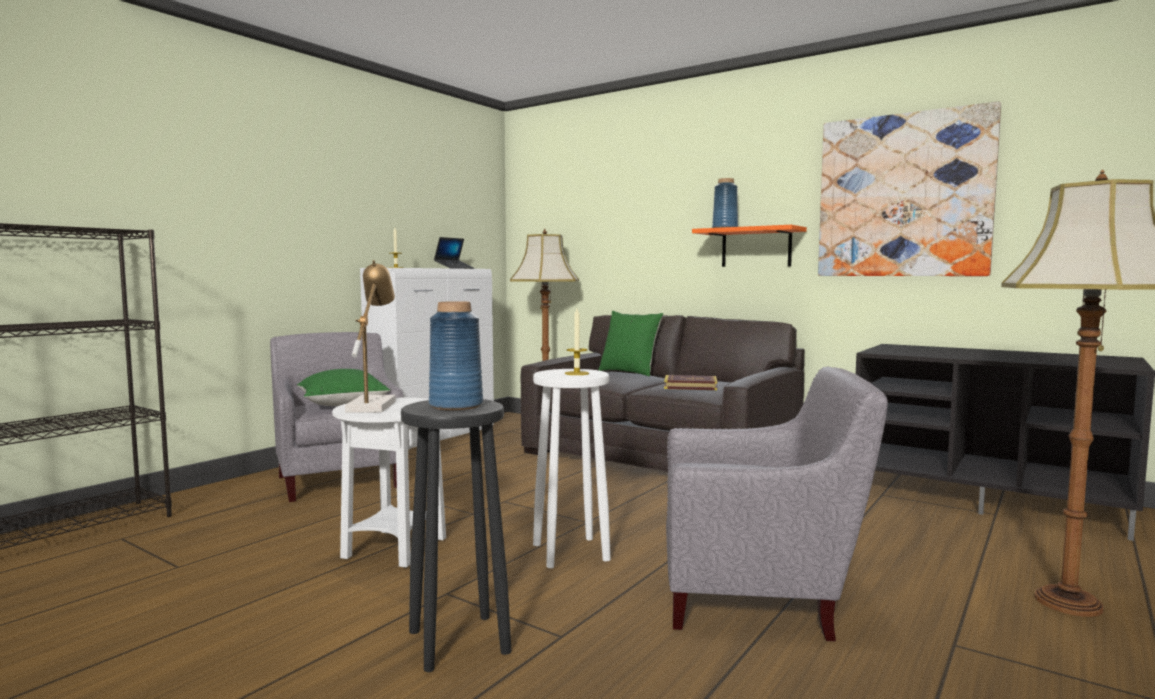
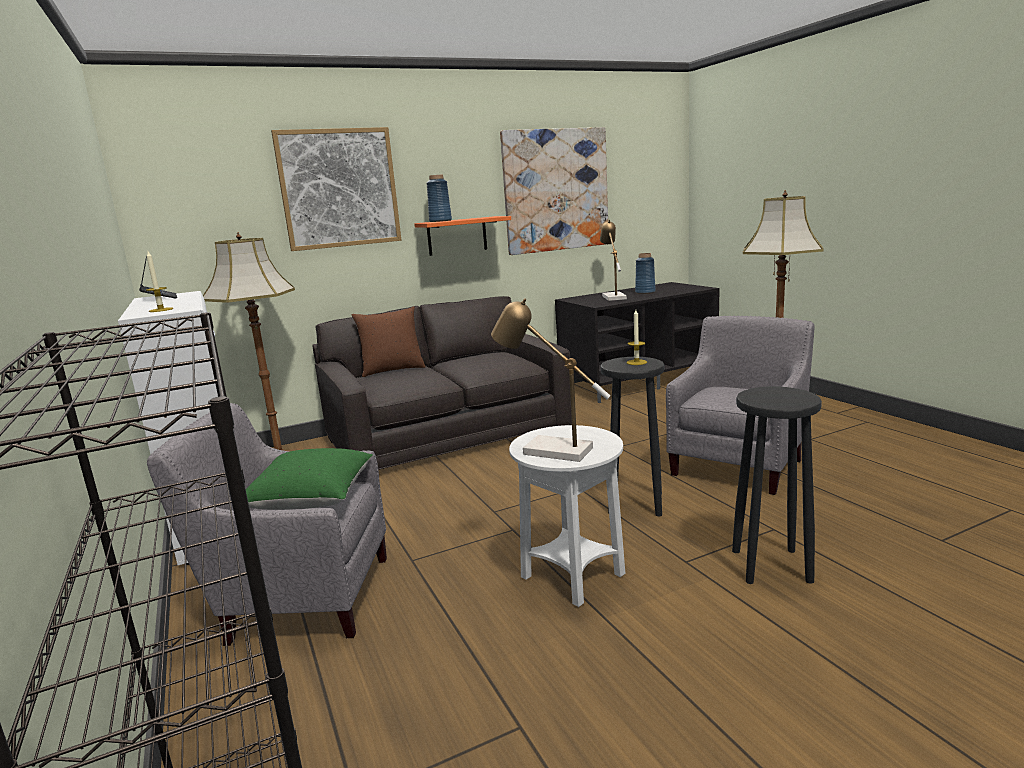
camera: 60 degrees left, 10 degrees up
blue vase [429,301,483,410] -> blue vase moved to [635,253,656,294]
white stool [533,369,611,568] -> black stool [600,357,665,516]
green pillow [599,311,663,377] -> brown pillow [352,306,426,377]
book [664,375,717,390] -> none
none -> picture [271,127,401,251]
none -> table lamp [600,220,627,301]

